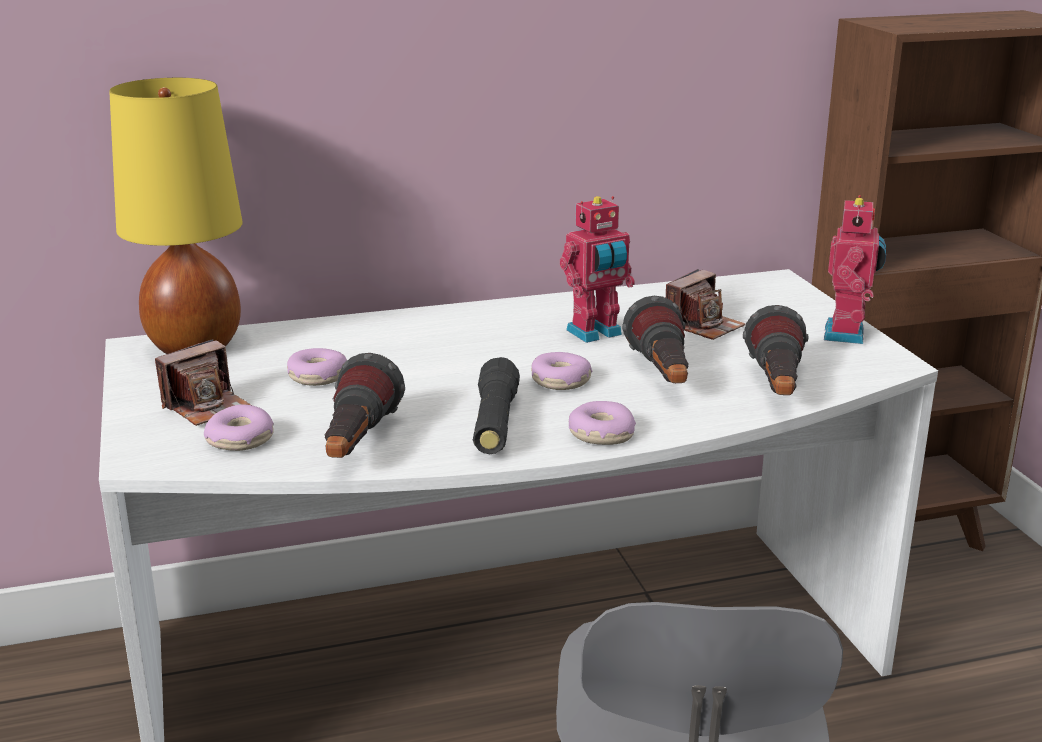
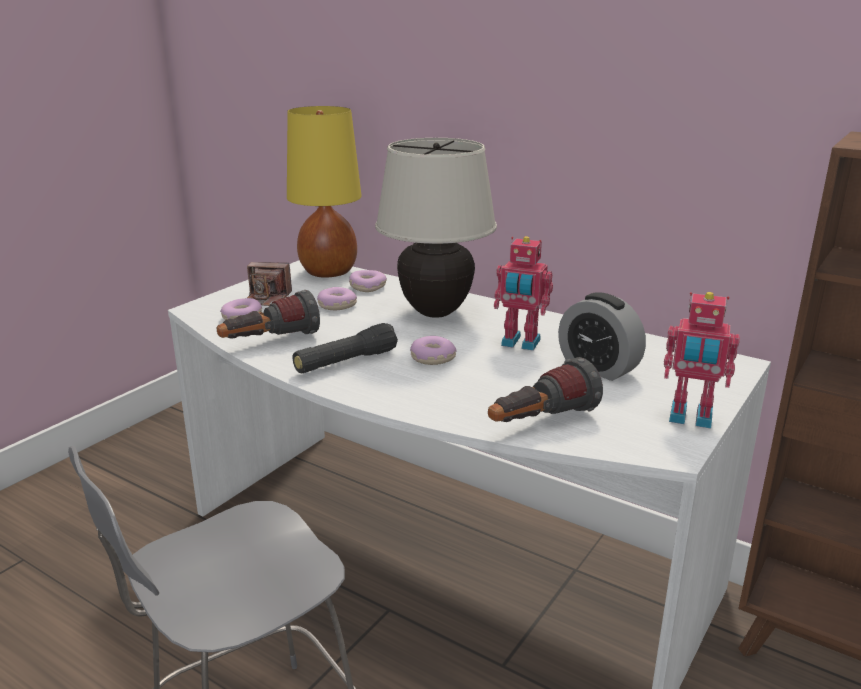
camera: 50 degrees right, 0 degrees up
donut [569,401,636,445] -> donut moved to [349,270,387,292]
flashlight [622,296,689,383] -> none
camera [666,269,745,340] -> alarm clock [558,292,646,381]
toy robot [824,195,886,344] -> toy robot turned 45 degrees clockwise [664,292,740,429]
none -> beige table lamp [375,138,497,318]

